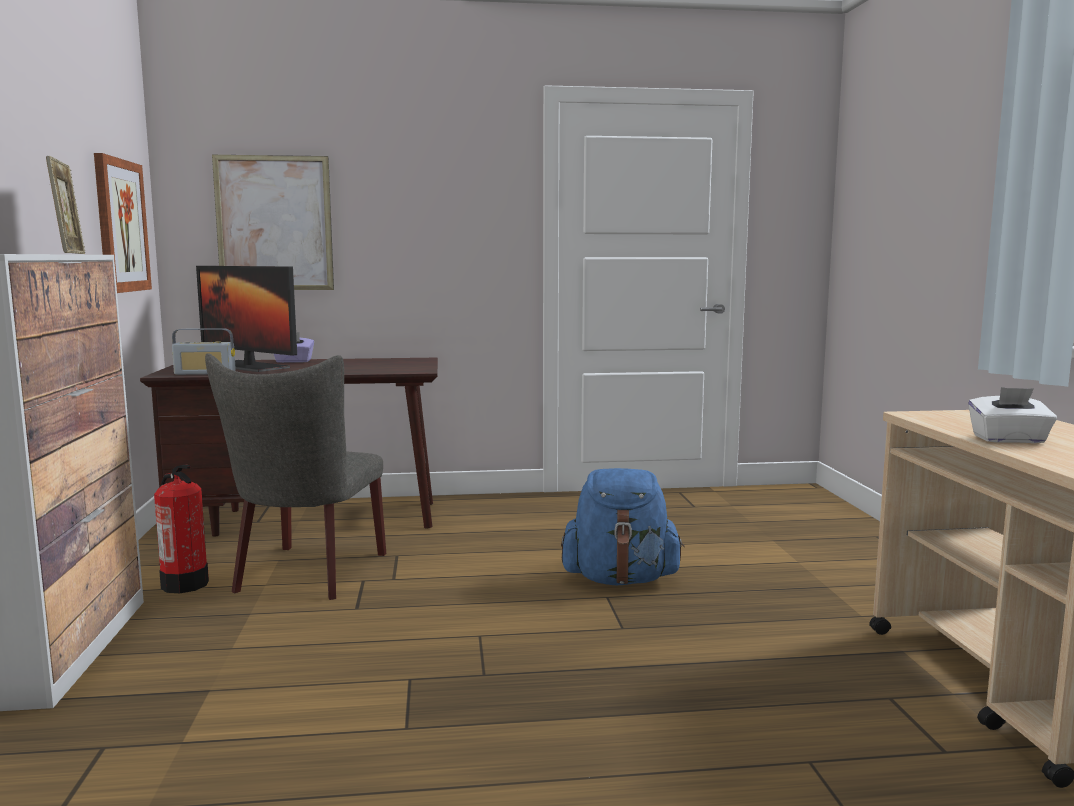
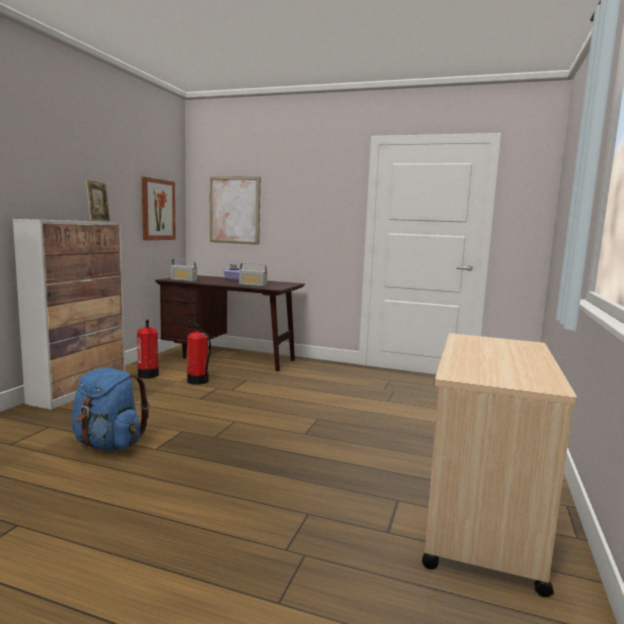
camera: 25 degrees right, 0 degrees up
monitor [196,266,297,372] -> none
grey chair [205,353,386,600] -> fire extinguisher [187,321,211,385]
blue backpack [561,468,684,585] -> blue backpack moved to [72,368,150,451]
white tissue box [968,387,1057,443] -> none
none -> radio [239,263,267,287]

